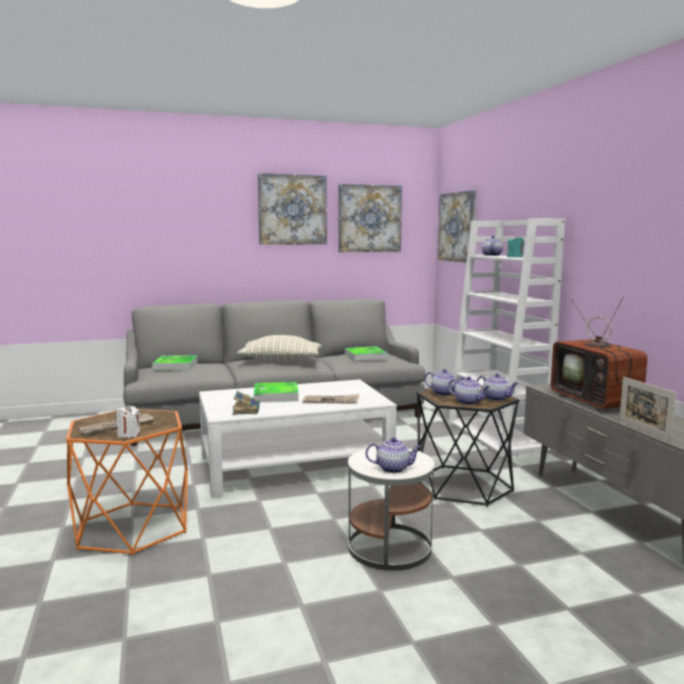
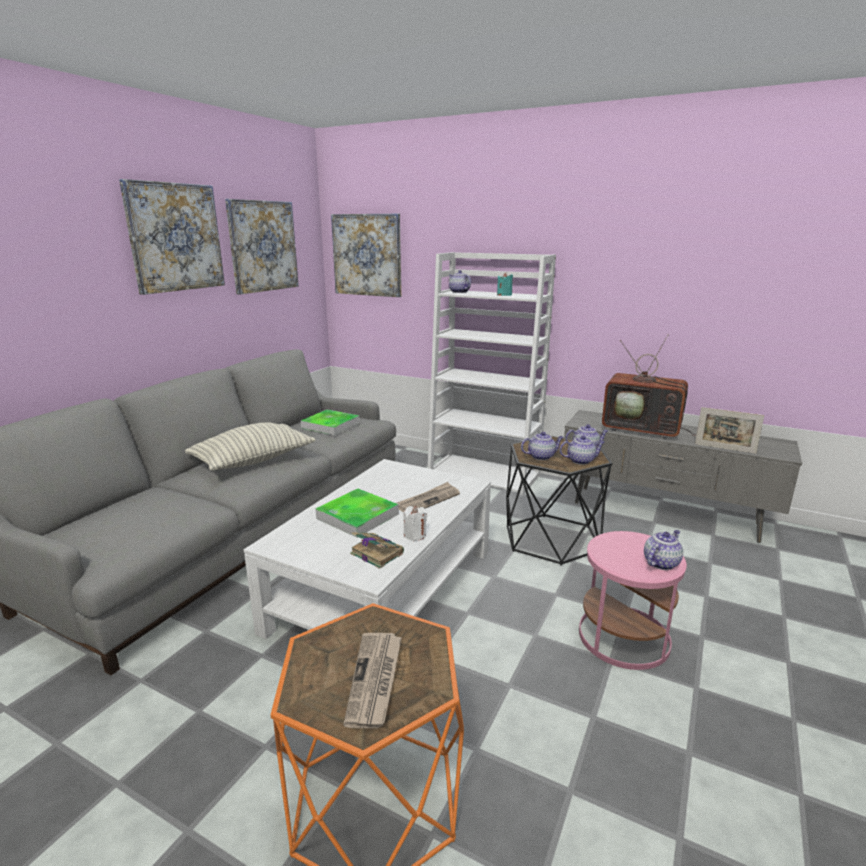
camera: 45 degrees left, 10 degrees up
white candle [117,405,141,438] -> white candle moved to [403,506,427,541]
tray [152,355,198,371] -> none
white side table [348,447,435,571] -> pink side table [579,531,687,670]

